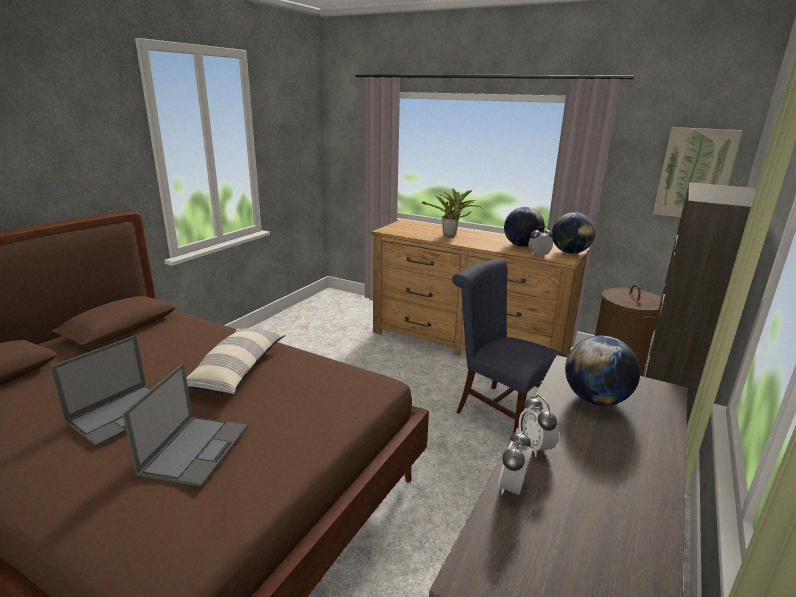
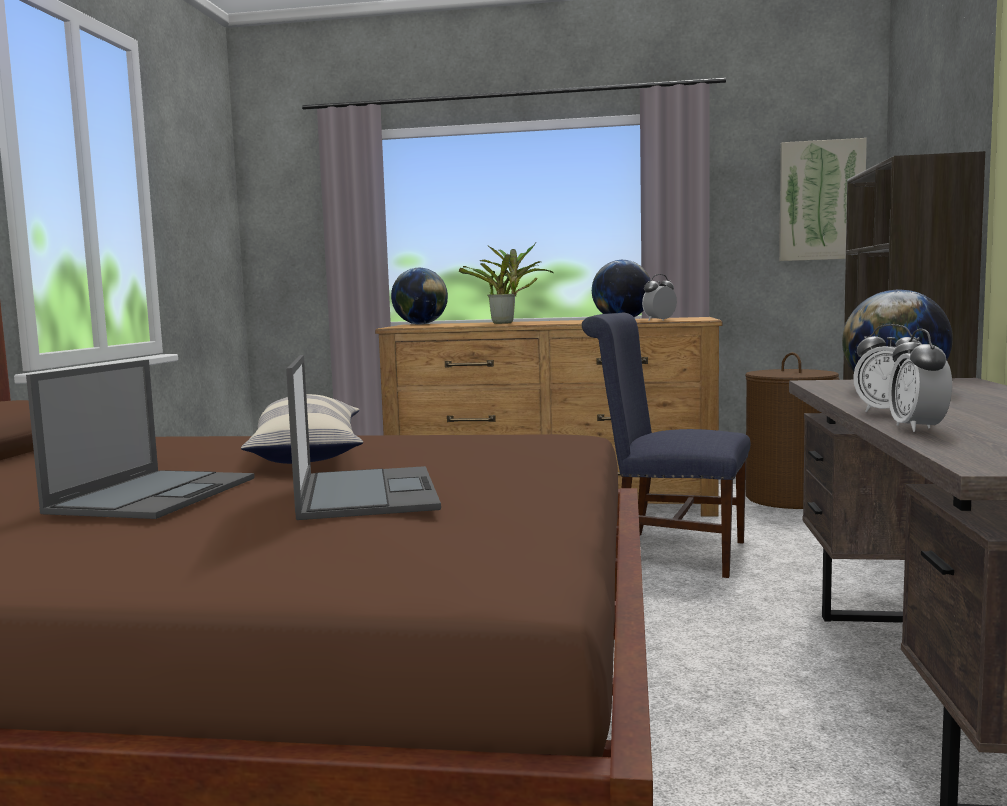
camera: 20 degrees left, 15 degrees down
globe [552,212,595,254] -> globe moved to [391,267,448,325]

